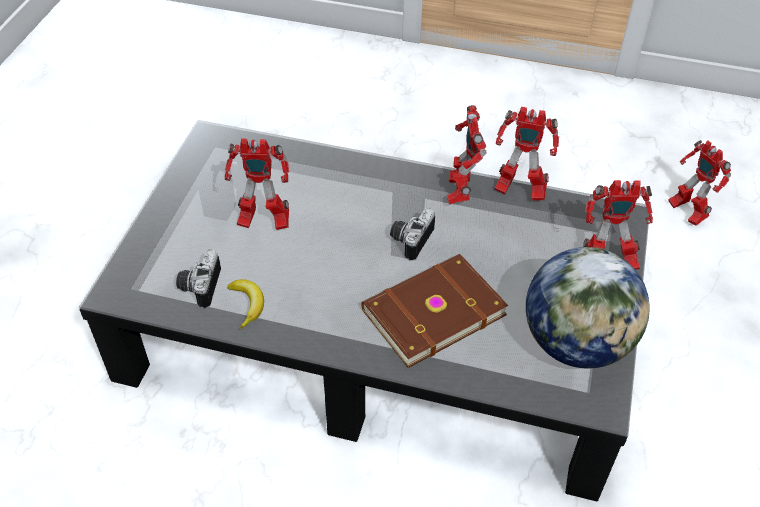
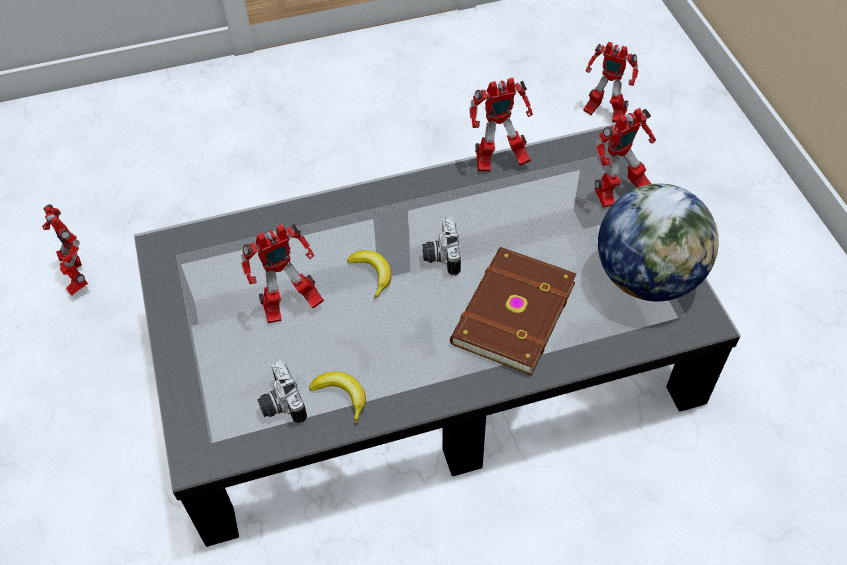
camera: 30 degrees left, 5 degrees up
toy robot [447,105,486,204] -> toy robot moved to [43,204,88,296]
none -> banana [347,250,392,299]

